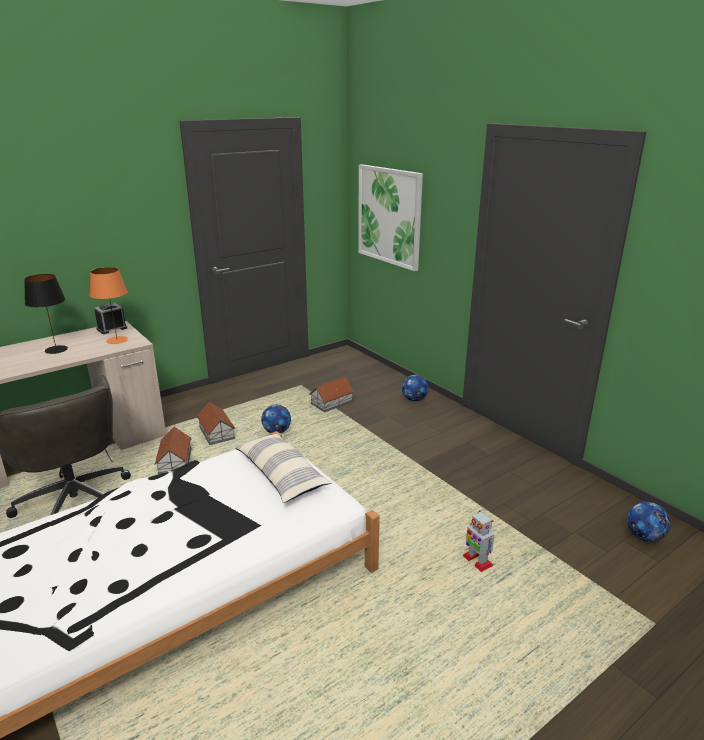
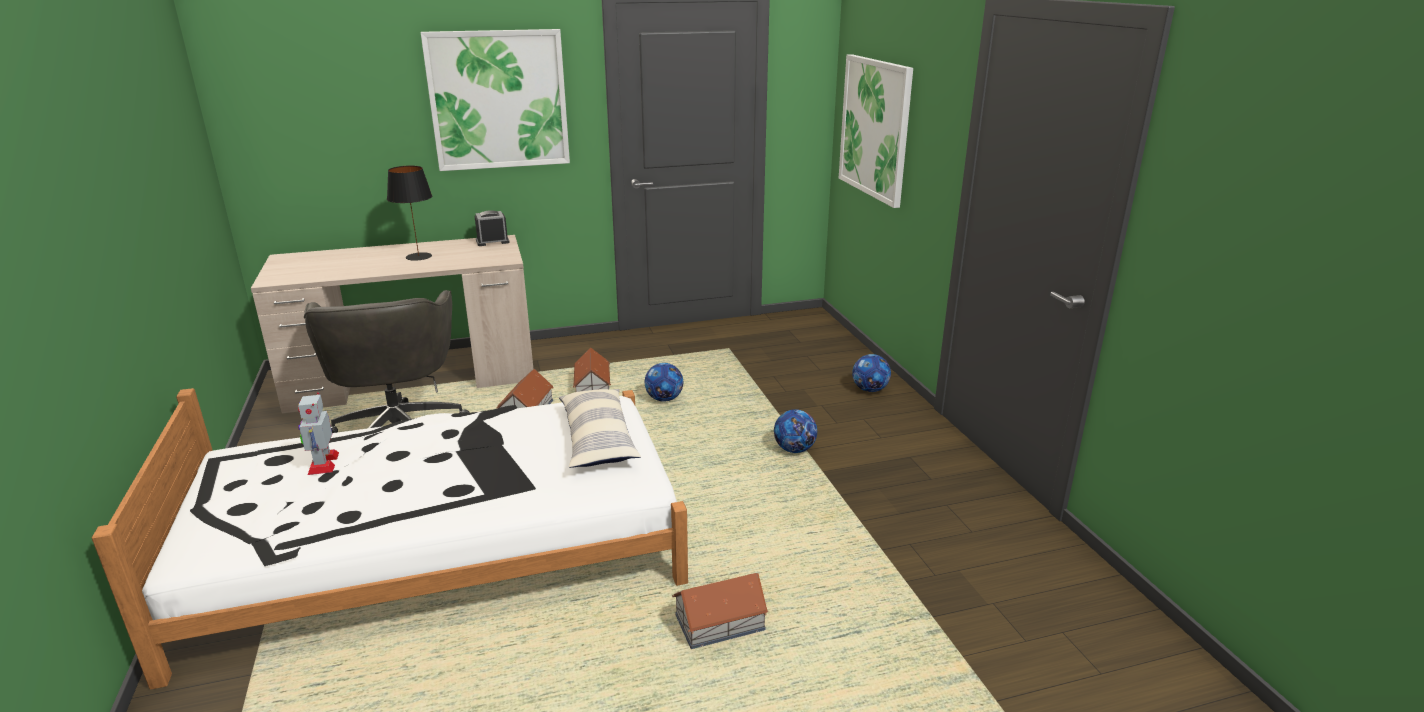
camera: 20 degrees right, 0 degrees up
orange table lamp [90,267,128,344] -> none
toy house [309,377,354,412] -> toy house moved to [672,573,769,649]
toy robot [463,510,495,572] -> toy robot moved to [298,392,339,475]
football [627,502,670,542] -> football moved to [774,410,817,453]
none -> picture [421,29,570,171]

